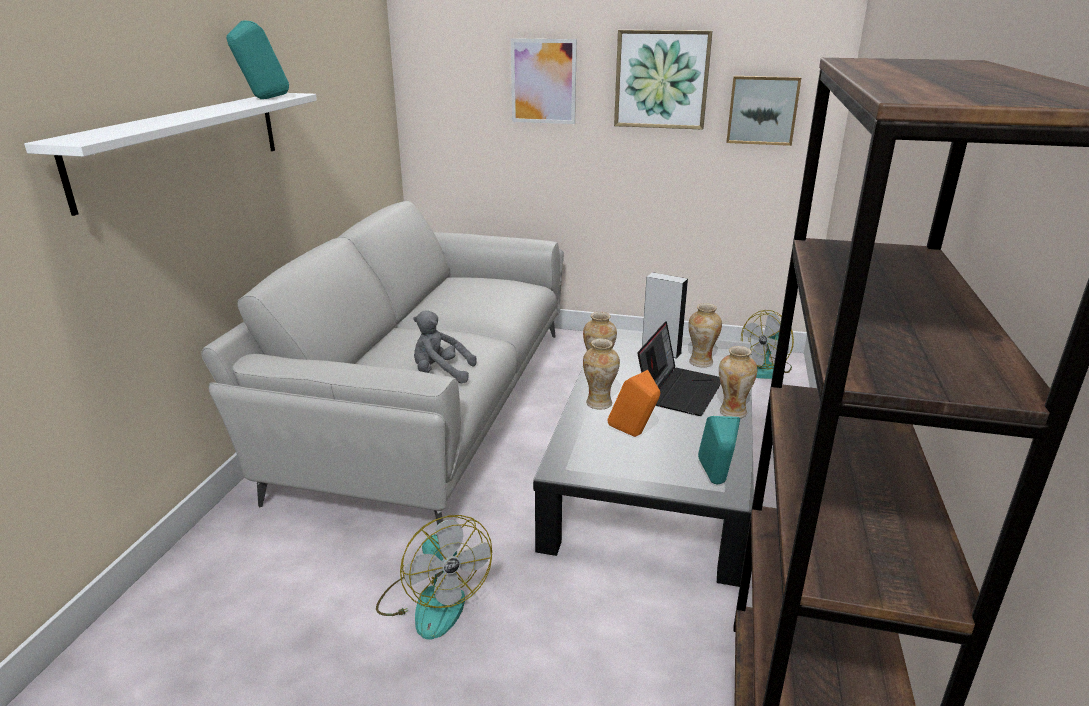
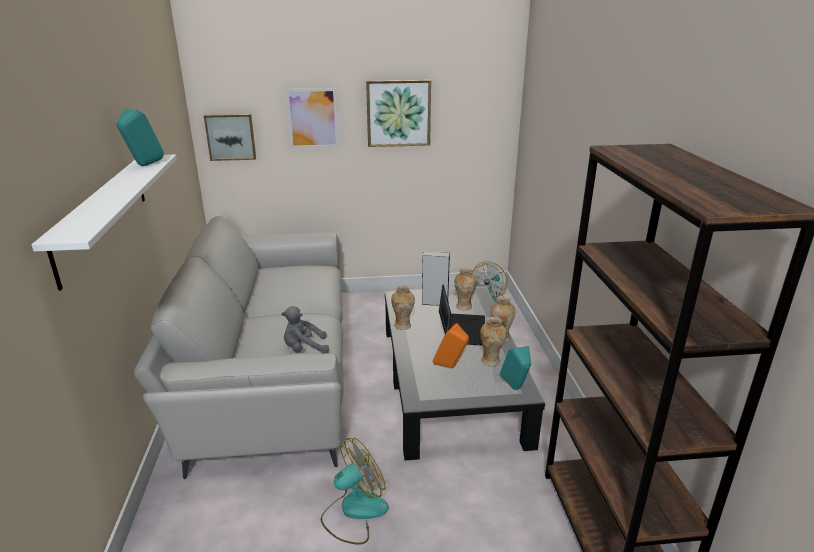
camera: 20 degrees left, 0 degrees up
fan [376,515,492,640] -> fan turned 75 degrees counterclockwise [321,438,389,545]
vase [583,339,620,410] -> vase moved to [480,317,506,366]
picture [726,76,801,146] -> picture moved to [204,114,256,161]

